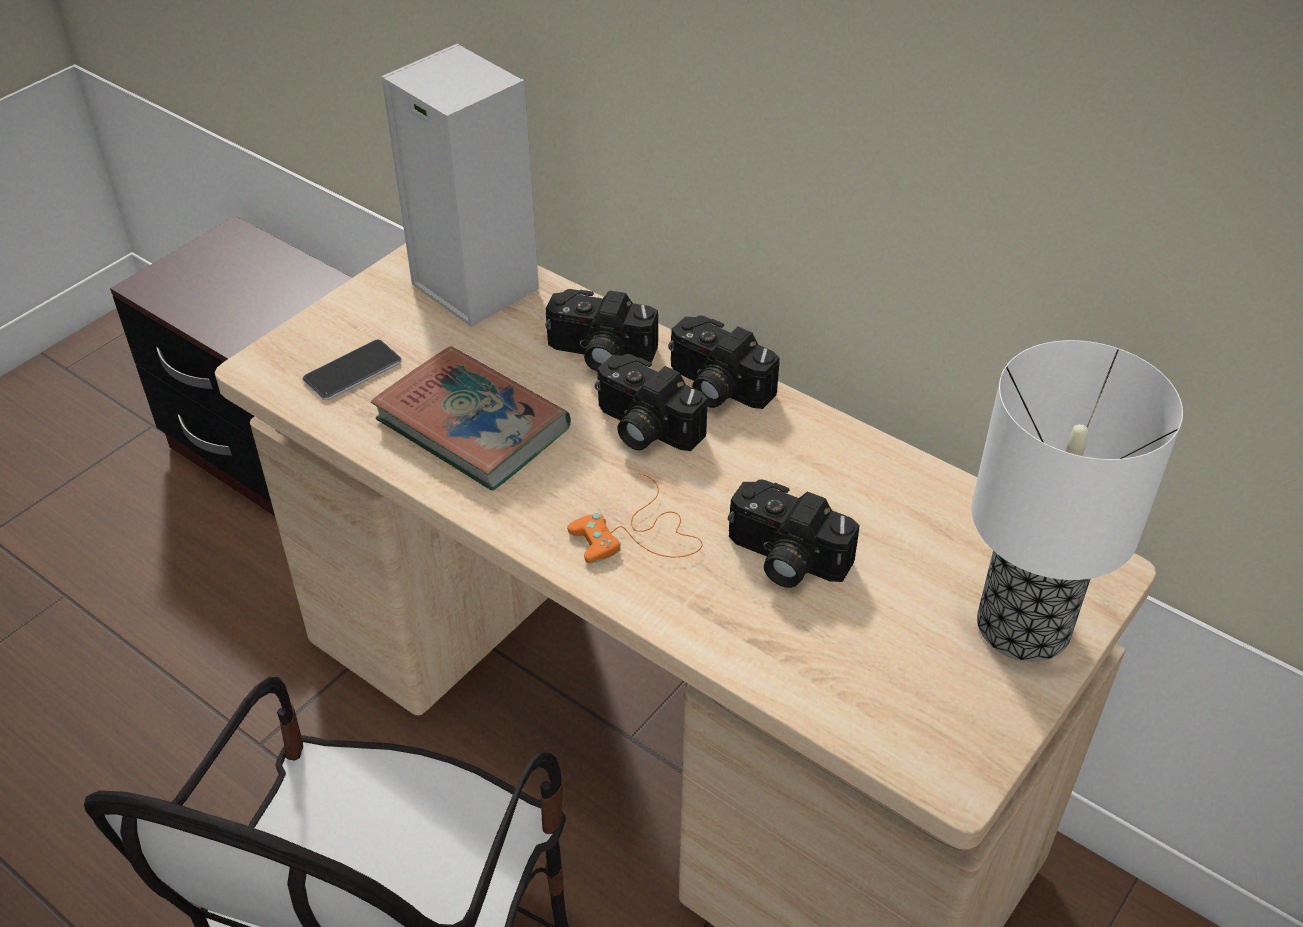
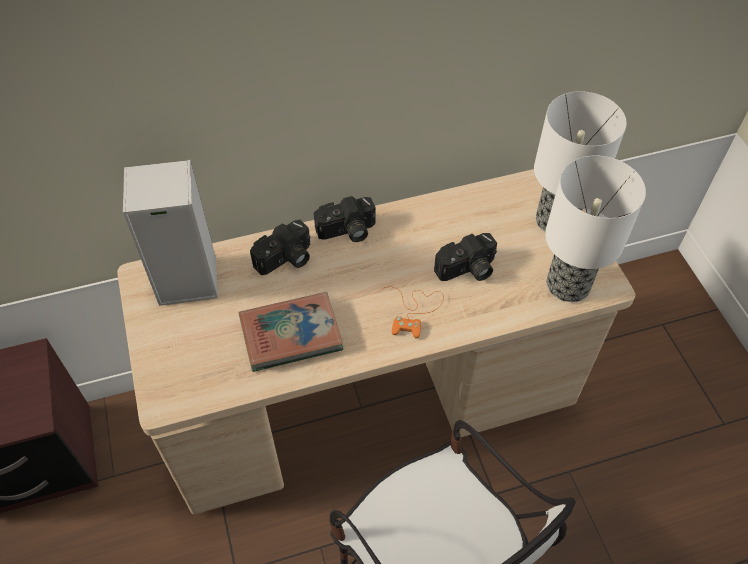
camera: 55 degrees left, 10 degrees up
phone [303,340,402,400] -> none
camera [595,354,708,451] -> none
none -> table lamp [545,155,646,302]

